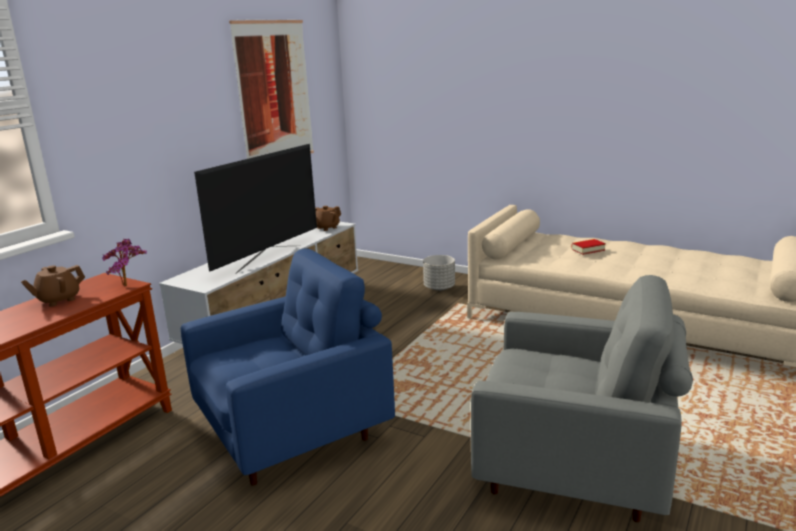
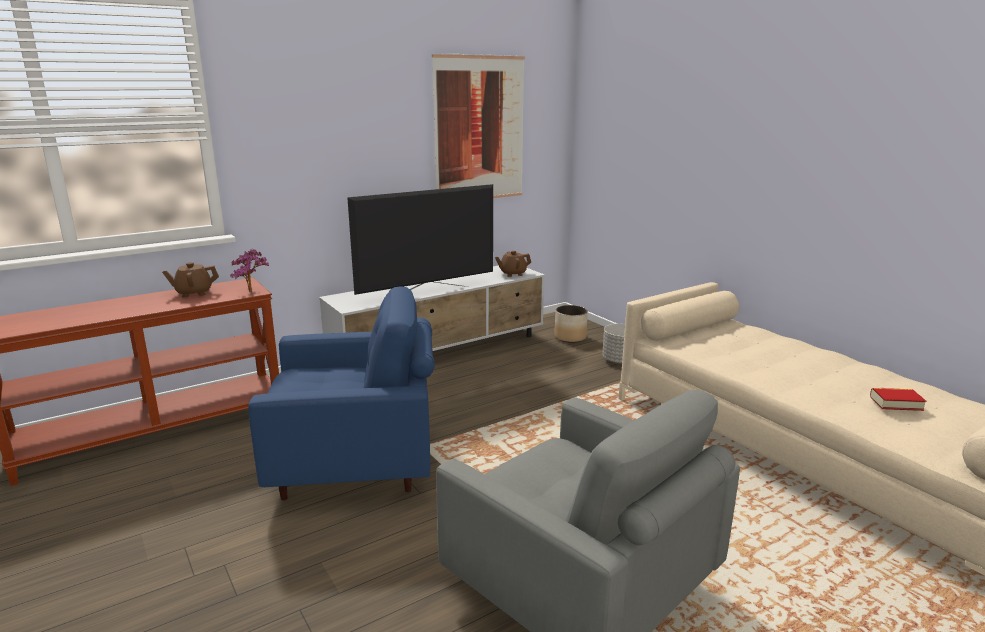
camera: 25 degrees right, 0 degrees up
book [571,239,606,255] -> book moved to [870,388,926,411]
none -> planter [554,305,588,343]

